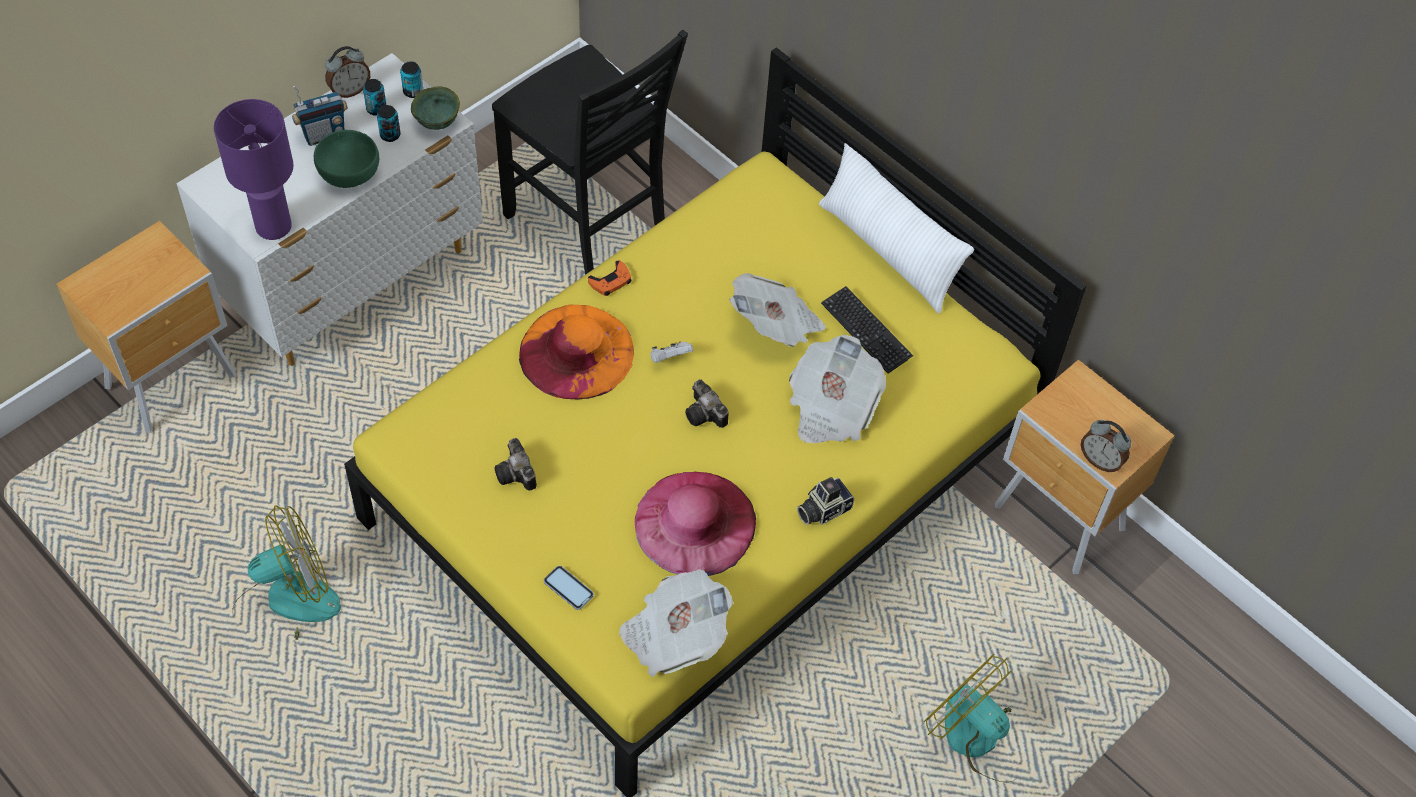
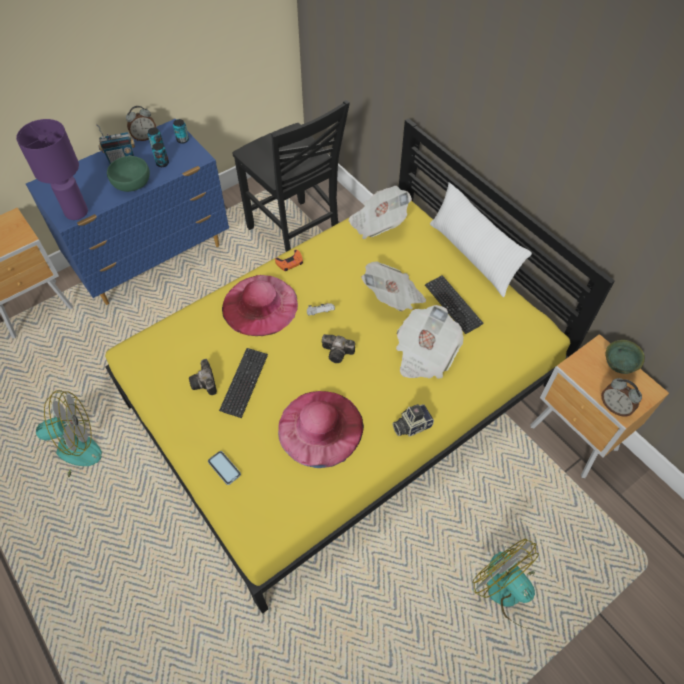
camera: 10 degrees right, 0 degrees up
white dresser [176,53,483,366] -> blue dresser [26,118,229,305]
green bowl [411,87,460,130] -> green bowl moved to [605,340,645,374]
orange hat [519,305,634,400] -> pink hat [222,275,298,336]
newspaper [619,569,733,677] -> newspaper moved to [349,186,412,239]
camera [685,379,729,428] -> camera turned 45 degrees counterclockwise [322,334,355,363]
none -> keyboard [219,348,268,418]

